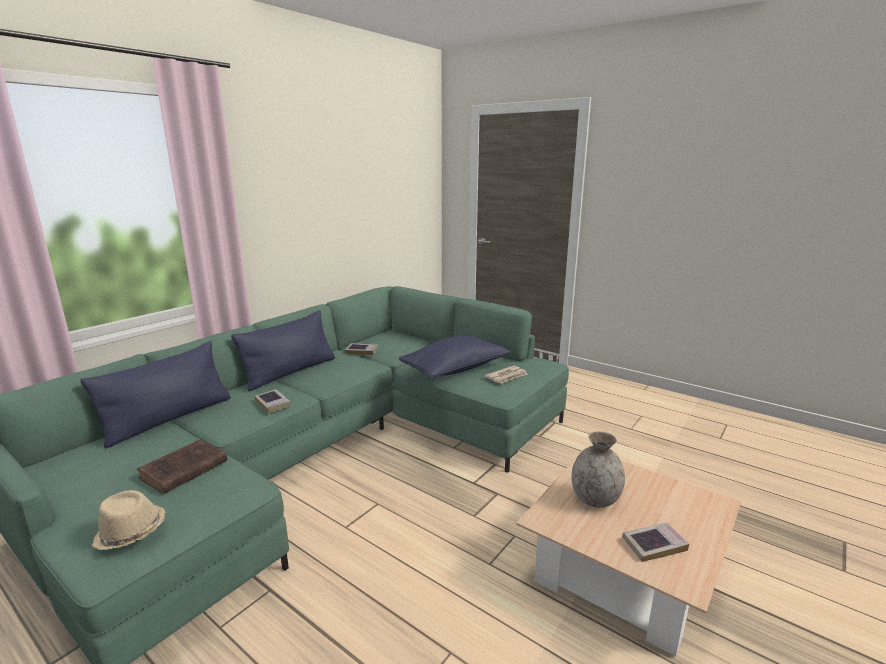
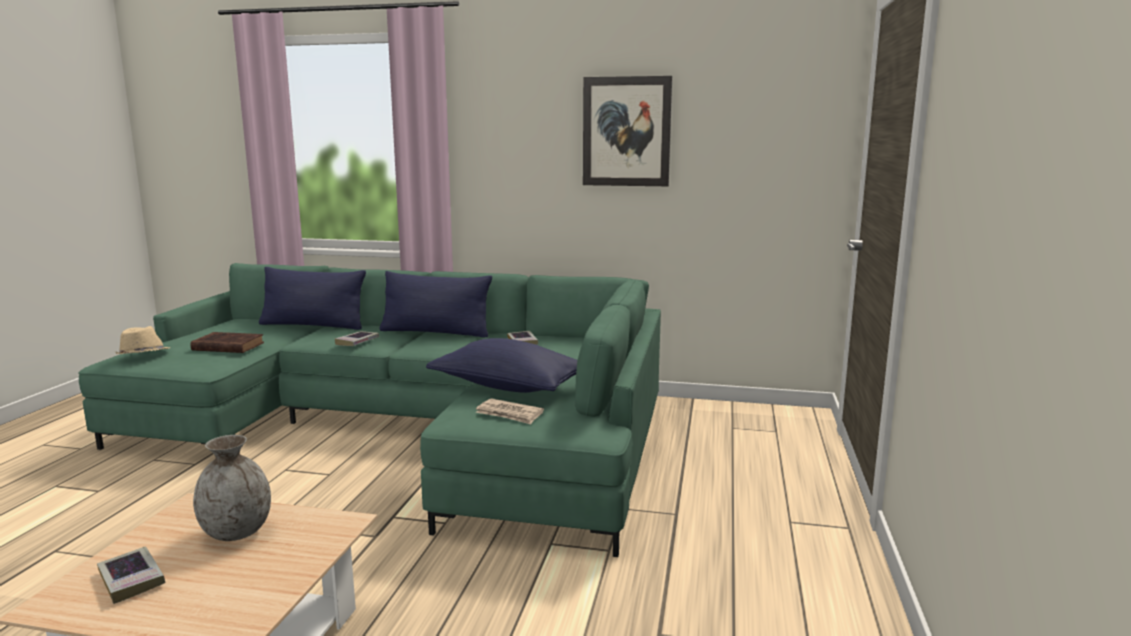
camera: 65 degrees right, 5 degrees down
none -> picture [583,76,672,186]

